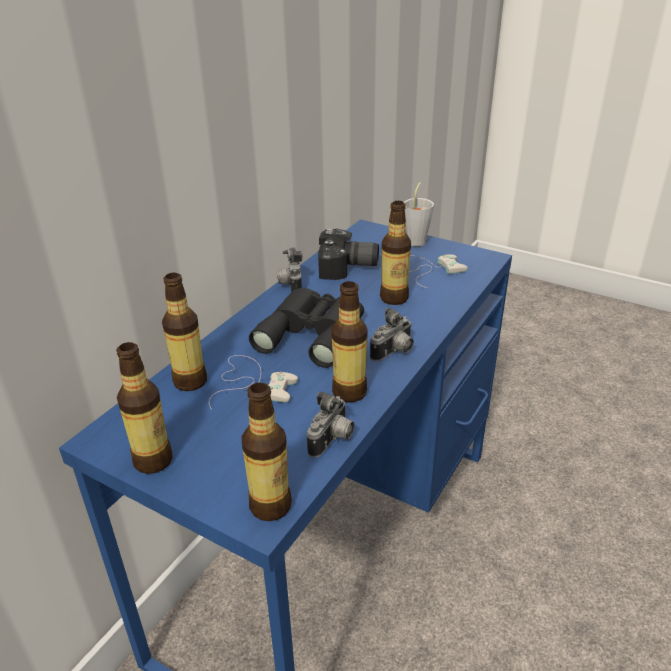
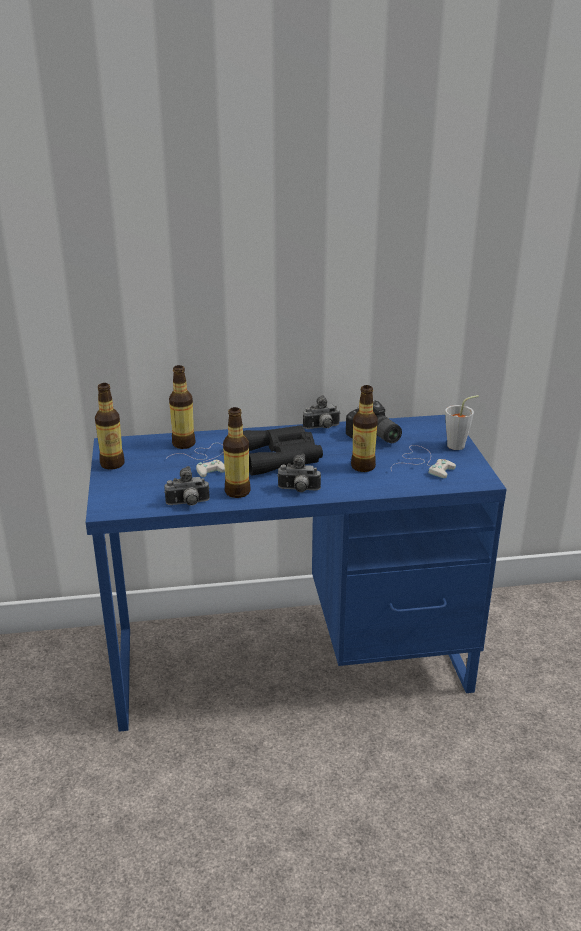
camera: 50 degrees right, 5 degrees down
bottle [242,383,292,521] -> none
camera [277,248,303,292] -> camera turned 150 degrees counterclockwise [303,395,340,429]

